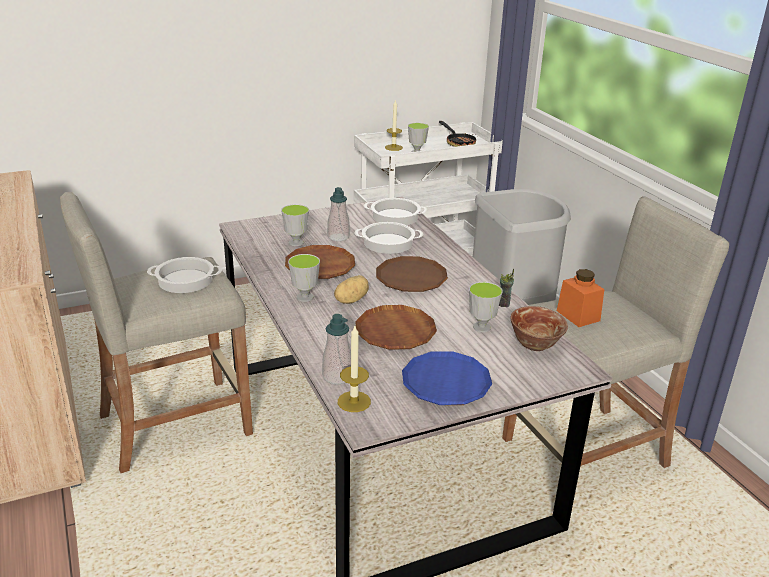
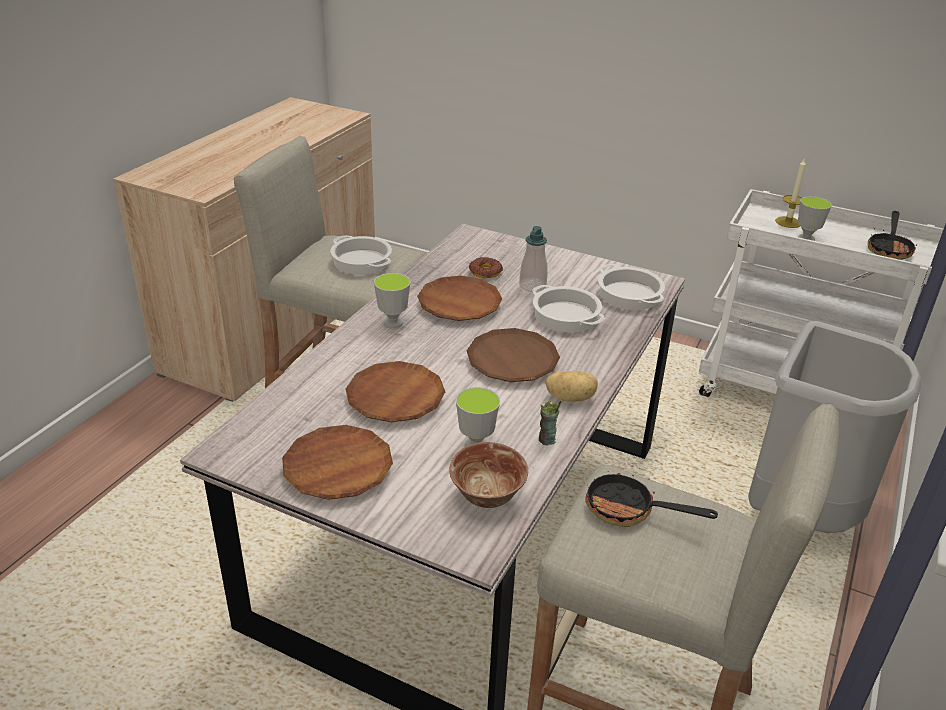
camera: 50 degrees right, 5 degrees up
cup [281,204,309,246] -> donut [469,257,503,278]
soap dispenser [322,314,351,385] -> none
potato [334,275,369,304] -> potato moved to [546,371,598,402]
candle [338,326,371,412] -> none
blue plate [402,351,492,405] -> brown plate [282,425,393,500]
orange jar [557,269,604,327] -> frying pan [585,468,718,527]

